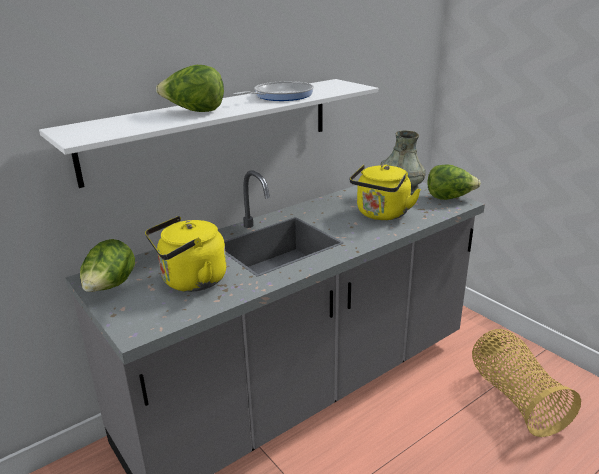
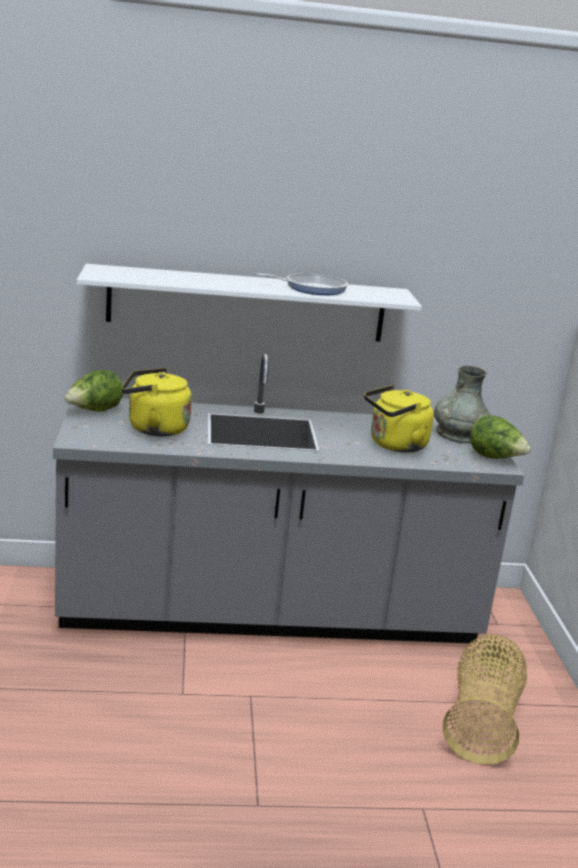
camera: 30 degrees right, 5 degrees down
lettuce [156,65,224,112] -> none

